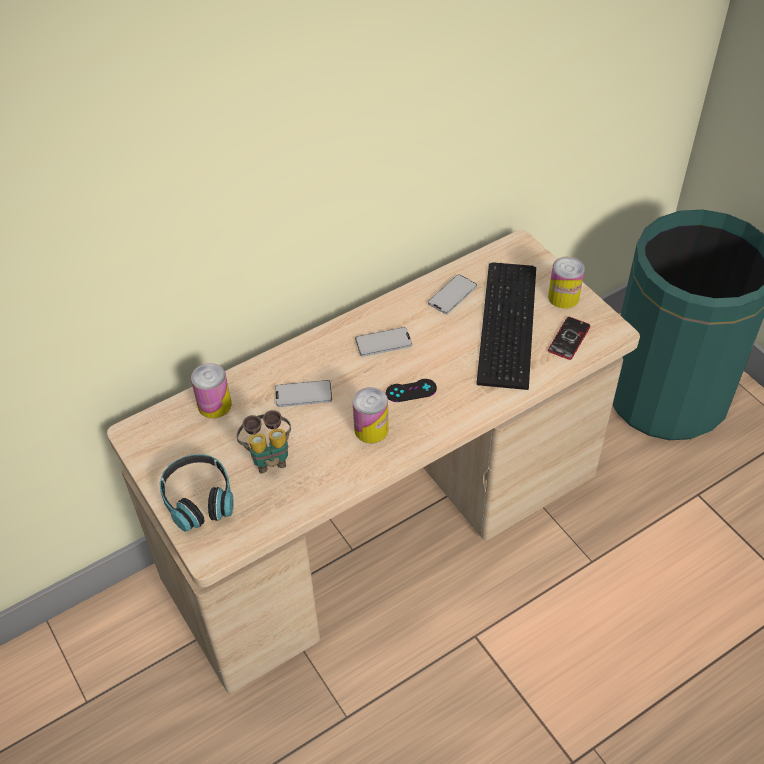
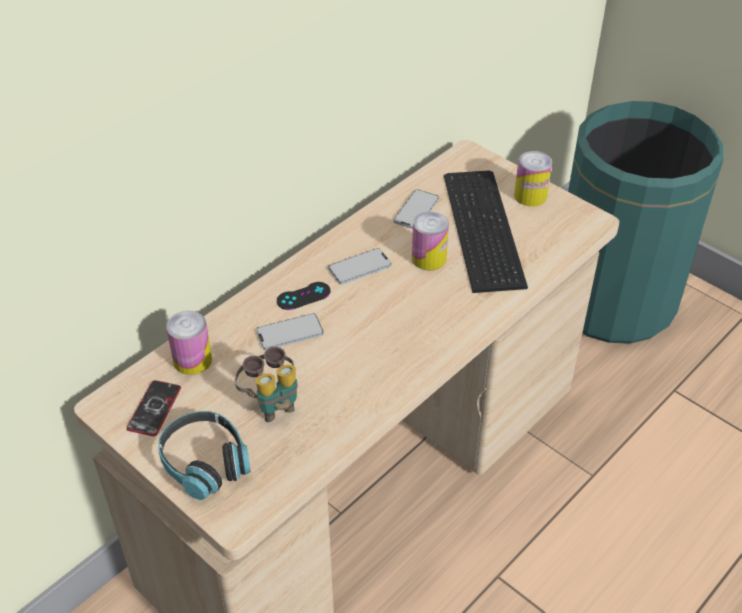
camera: 15 degrees left, 5 degrees down
can [353,387,389,443] -> can moved to [412,212,449,270]
black game controller [386,379,437,402] -> black game controller moved to [277,282,330,310]
phone [548,317,590,360] -> phone moved to [127,380,181,436]

